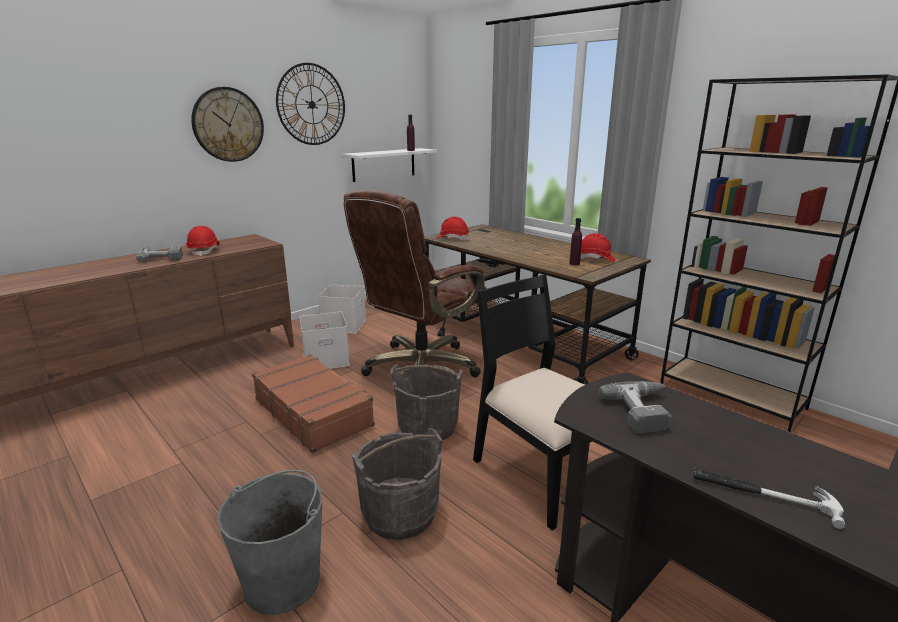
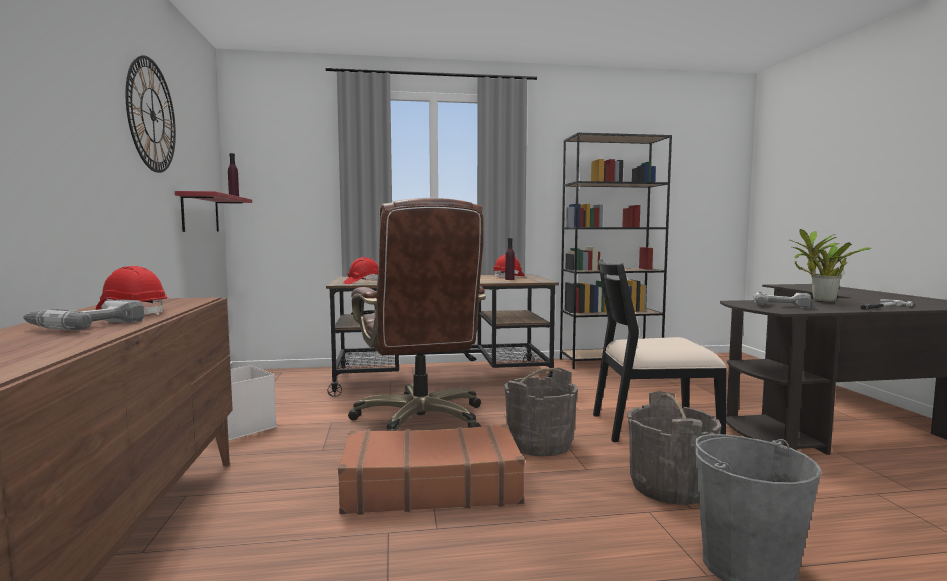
camera: 55 degrees left, 15 degrees down
wall clock [191,87,264,162] -> none
white storage box [300,311,350,369] -> none
white shelf [342,148,437,182] -> red shelf [175,191,252,232]
none -> potted plant [789,229,872,302]

